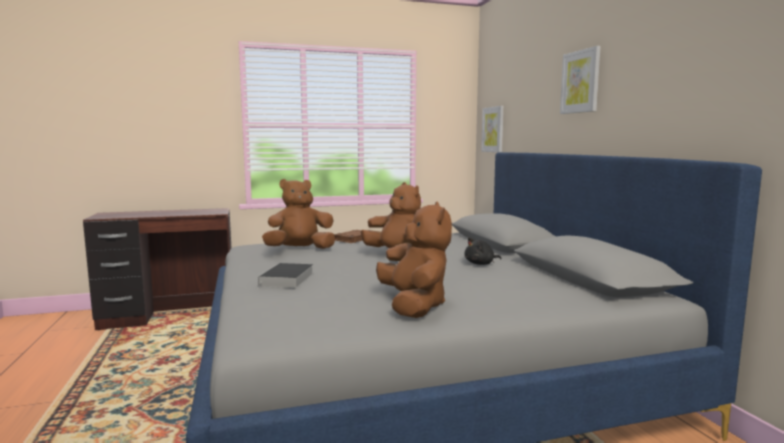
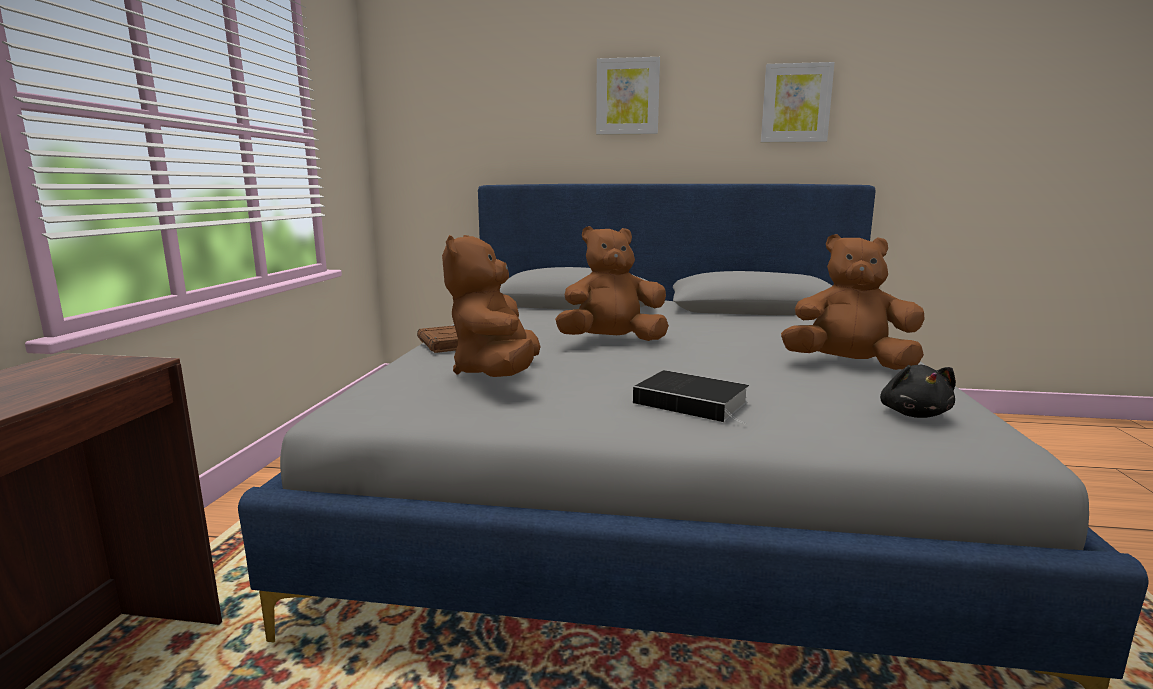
camera: 65 degrees left, 5 degrees up
black plush toy [465,237,501,265] -> black plush toy moved to [880,365,956,418]
picture [481,106,504,152] -> picture moved to [761,62,835,142]

